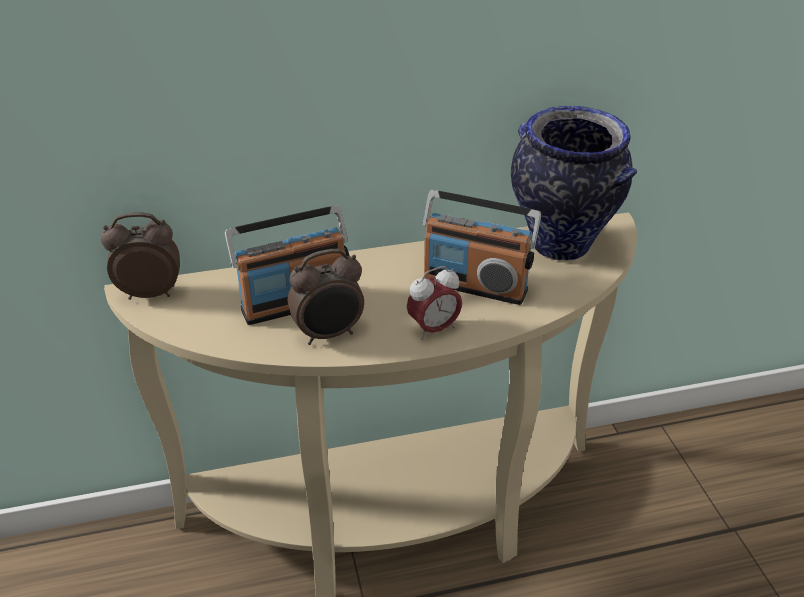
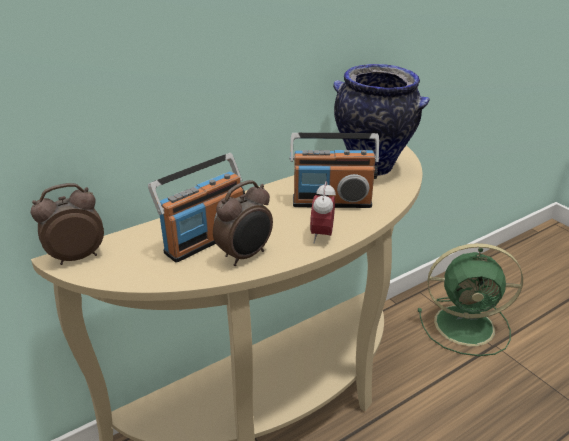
camera: 20 degrees left, 5 degrees down
alarm clock [407,266,462,340] -> alarm clock turned 150 degrees clockwise [310,181,336,243]
none -> green fan [418,243,523,356]

